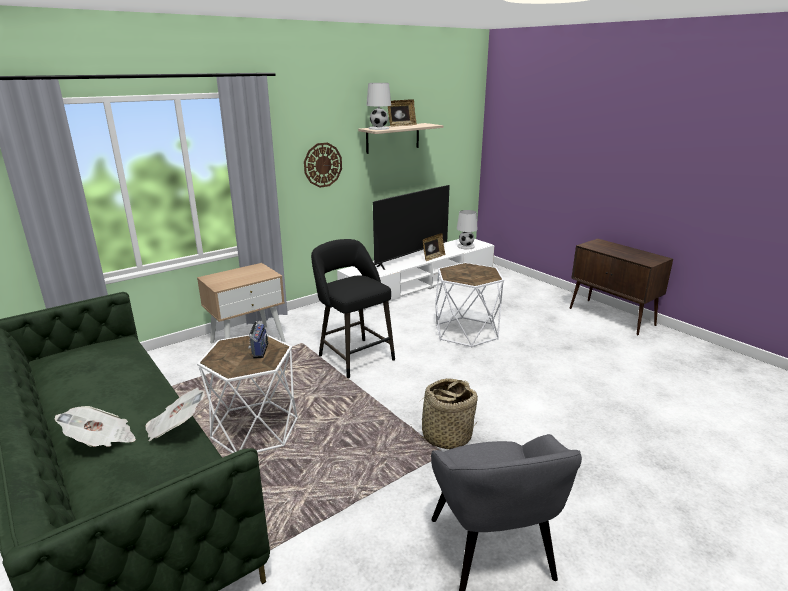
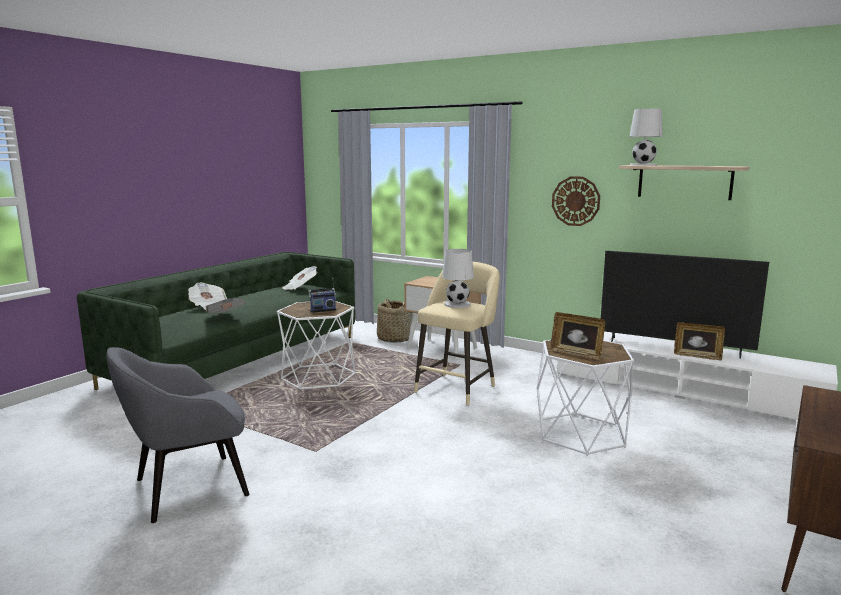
camera: 70 degrees right, 10 degrees down
black stool [311,239,395,379] -> beige stool [414,262,500,406]
picture frame [388,99,417,127] -> picture frame moved to [550,312,605,360]
basket [411,378,478,450] -> basket moved to [377,298,412,343]
white table lamp [457,210,477,250] -> white table lamp moved to [442,249,474,308]
none -> newspaper [283,266,317,290]

